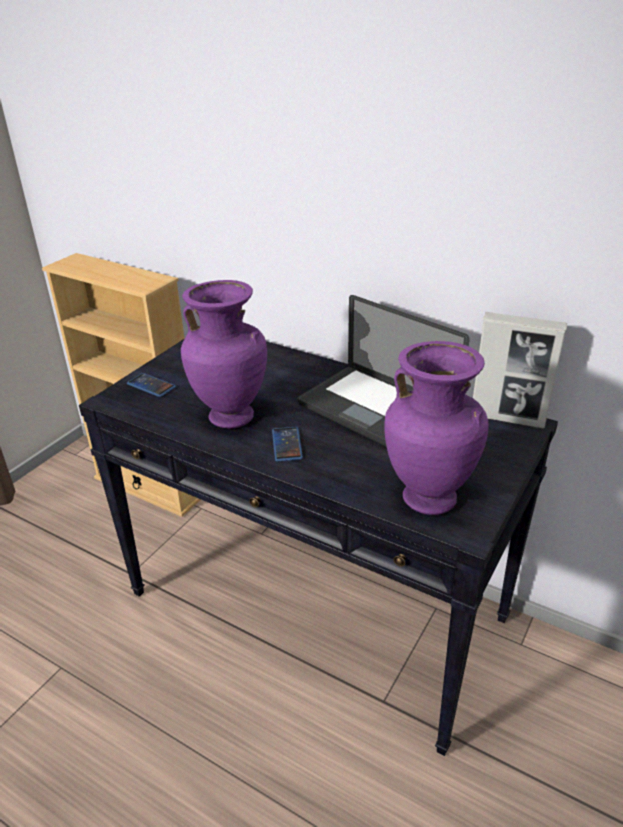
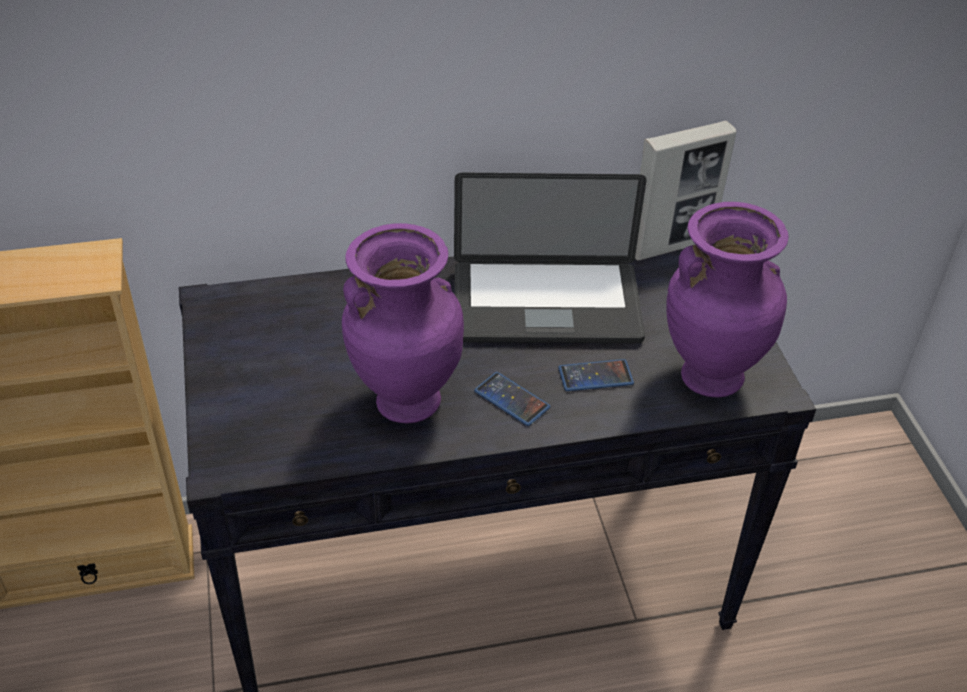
camera: 45 degrees left, 10 degrees up
phone [127,373,176,397] -> phone moved to [558,359,634,391]

